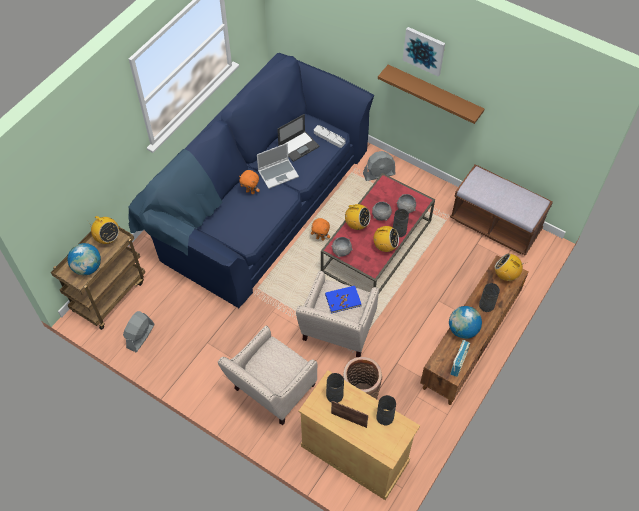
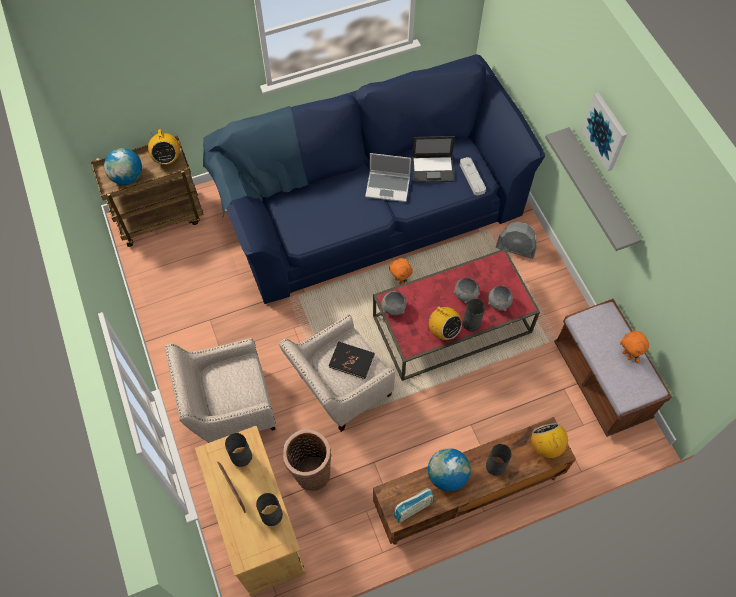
camera: 35 degrees right, 5 degrees up
grey fan [123,311,155,352] -> none
orange plush toy [239,170,260,194] -> orange plush toy moved to [620,331,649,363]
blue book [325,286,361,314] -> black book [329,341,375,379]
radio [343,204,371,230] -> none
brown shelf [378,65,484,124] -> grey shelf [545,127,642,251]

